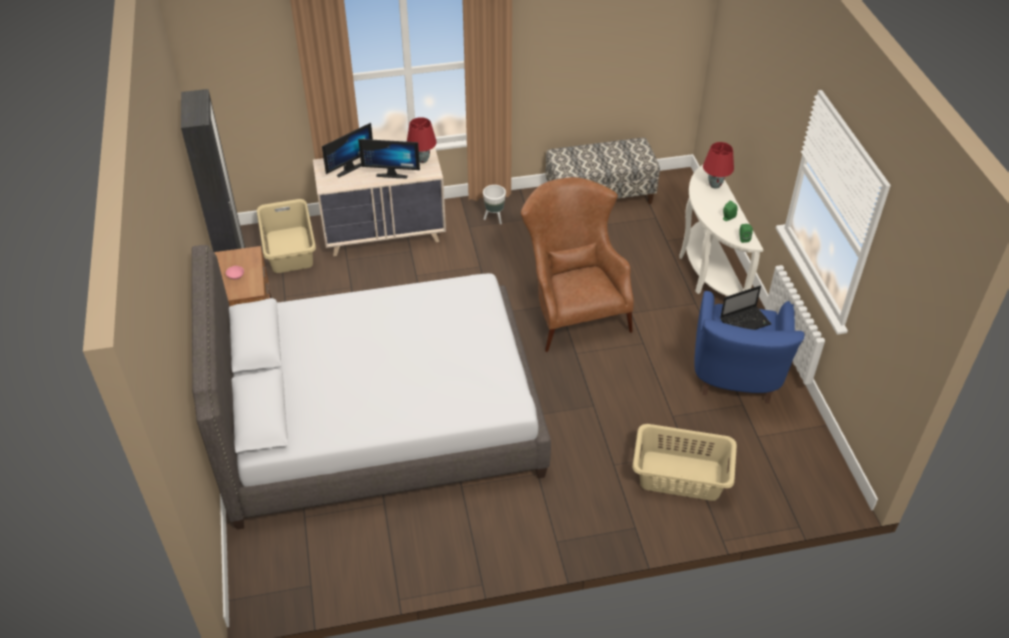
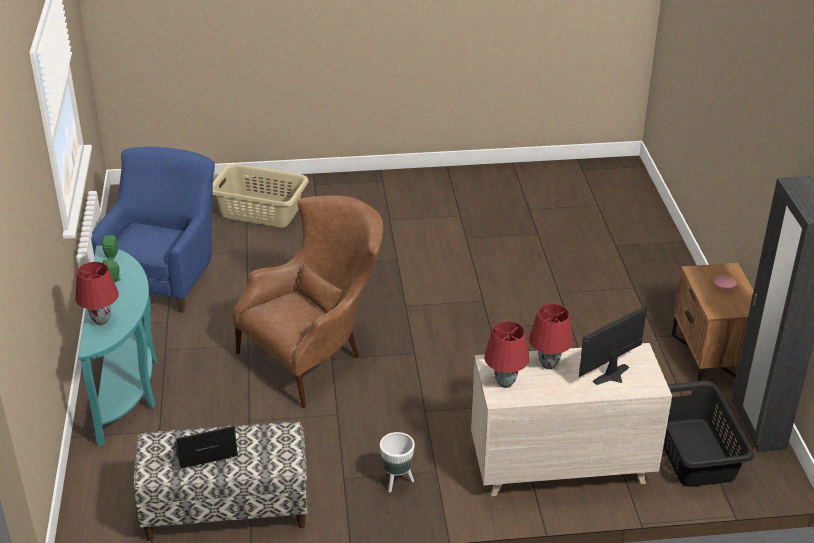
camera: 175 degrees left, 10 degrees down
grey bed [192,245,551,530] -> none
beige laundry basket [257,199,316,273] -> black laundry basket [663,380,754,487]
monitor [358,139,420,179] -> red table lamp [529,304,573,369]
brown armchair [521,177,634,352] -> brown armchair turned 120 degrees counterclockwise [233,195,383,408]
white console table [679,165,764,296] -> turquoise console table [78,246,158,446]
laptop [720,286,771,330] -> laptop moved to [174,426,238,469]

